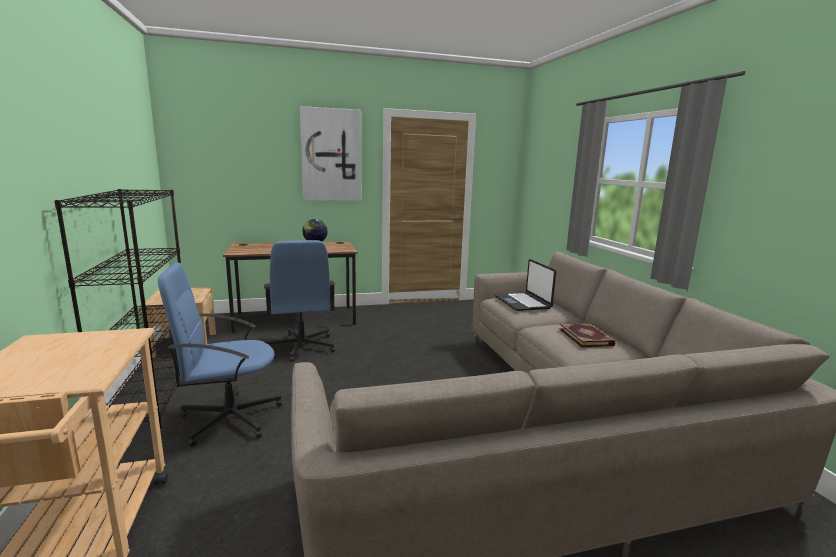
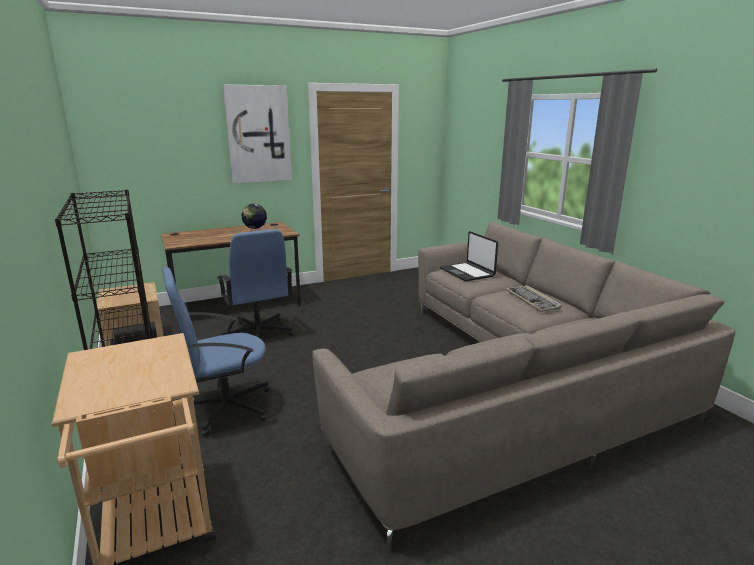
camera: 10 degrees left, 5 degrees up
book [559,323,616,347] -> keyboard [506,285,562,312]

